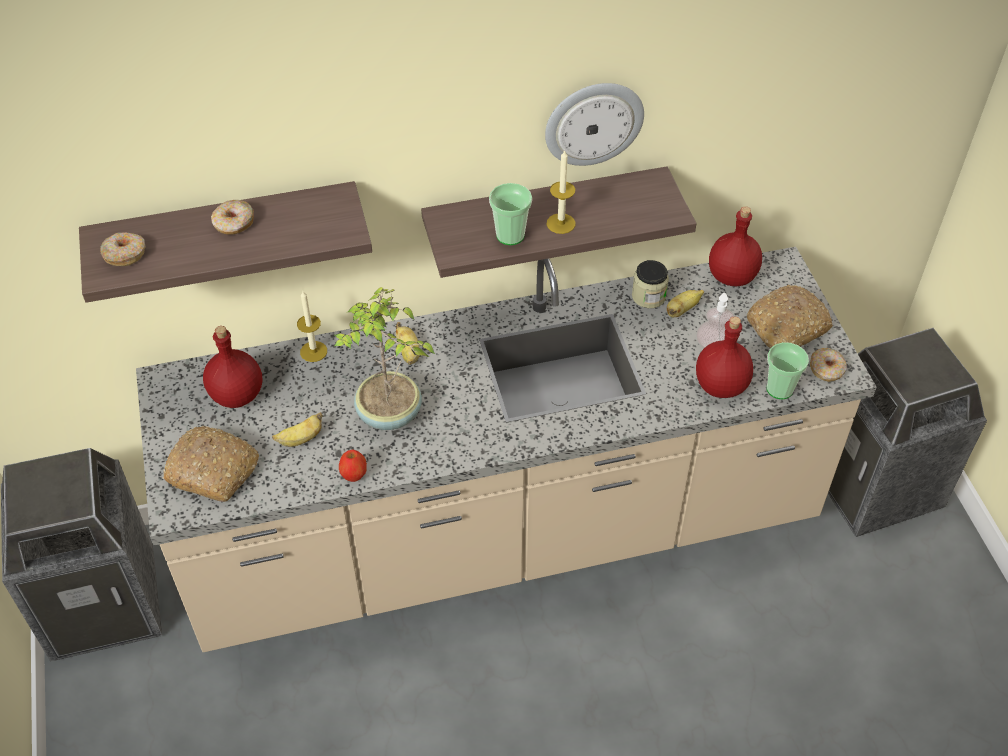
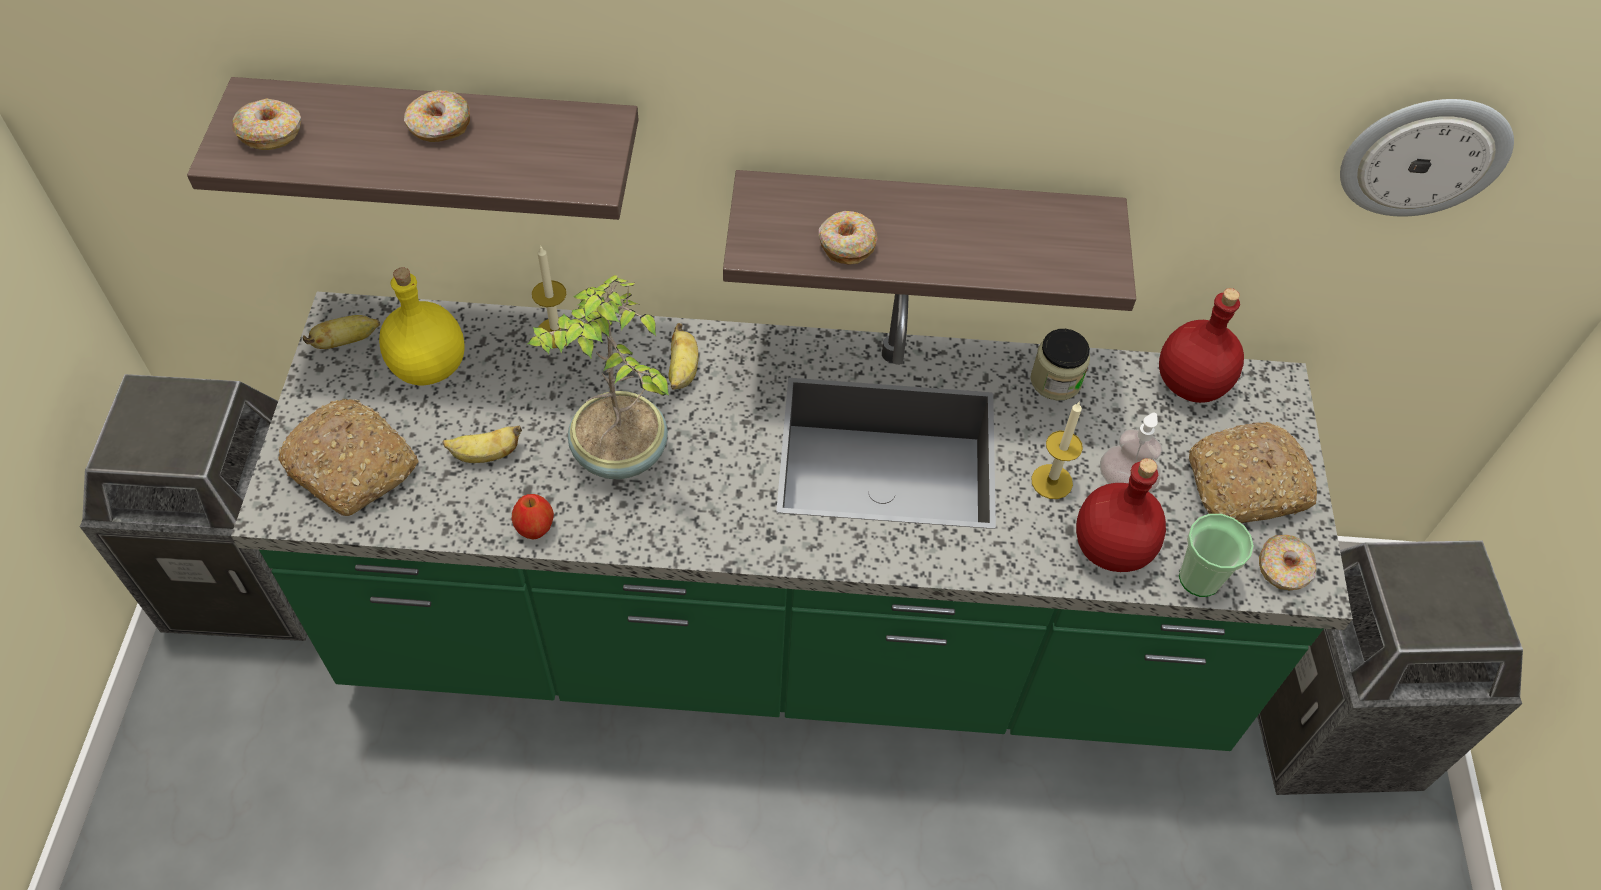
camera: 15 degrees right, 5 degrees up
beige counter [136,247,877,652] -> green counter [231,292,1353,751]
red bottle [203,326,263,408] -> yellow bottle [379,267,465,385]
cup [489,183,532,245] -> donut [819,211,877,265]
wall clock [545,83,644,166] -> wall clock moved to [1340,99,1514,217]
candle [547,149,576,234] -> candle moved to [1031,401,1083,499]
banana [667,290,704,317] -> banana moved to [303,315,380,349]

